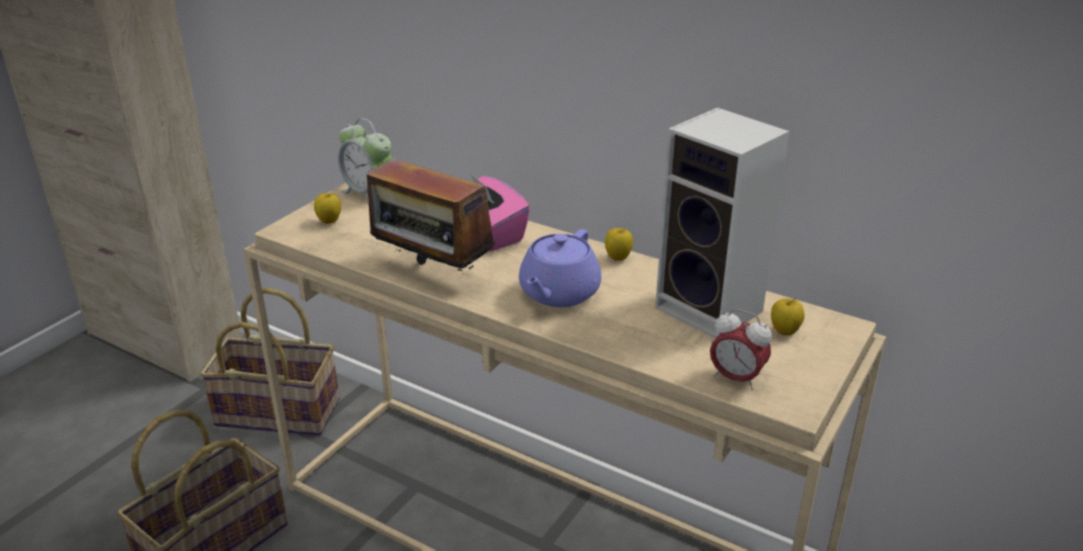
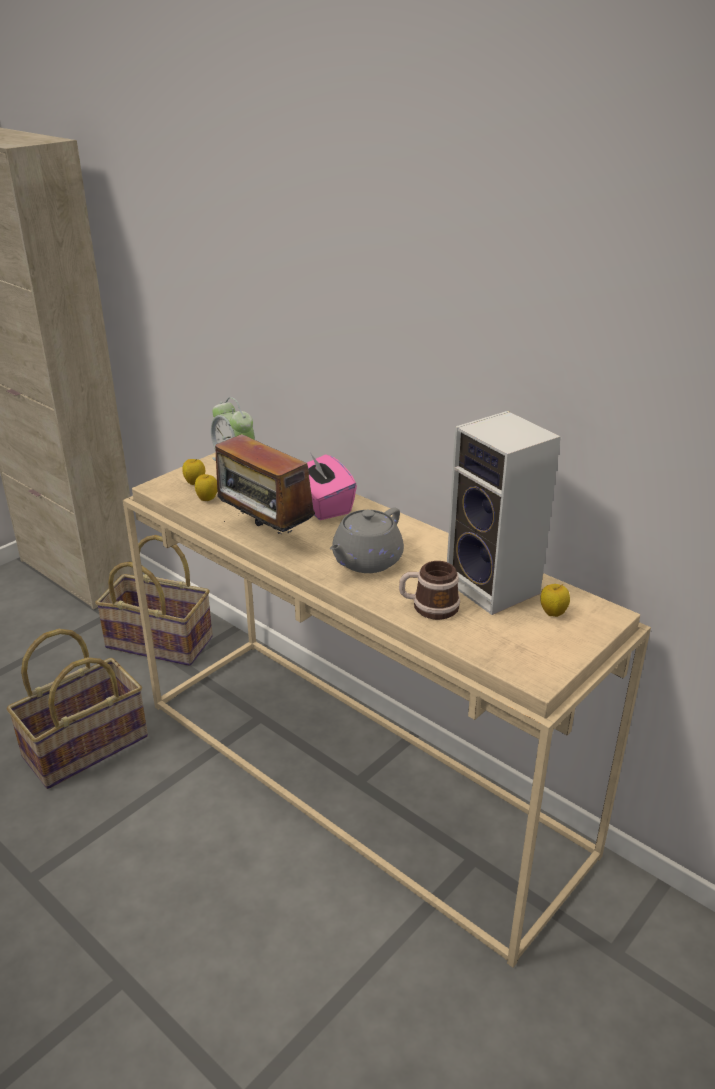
camera: 10 degrees right, 0 degrees up
purple teapot [519,229,601,307] -> grey teapot [330,508,404,573]
apple [605,228,633,261] -> apple moved to [195,474,218,501]
alarm clock [710,309,772,390] -> none
none -> mug [399,561,460,620]

